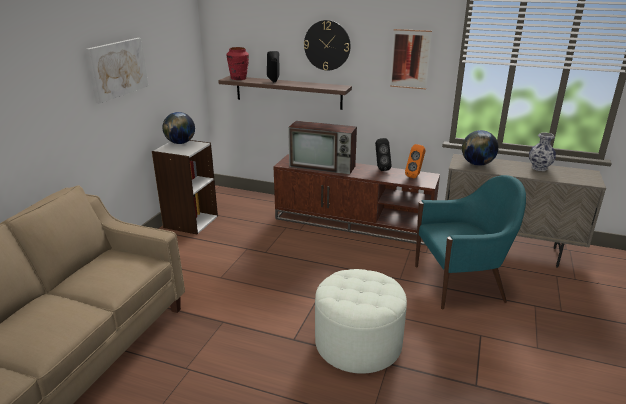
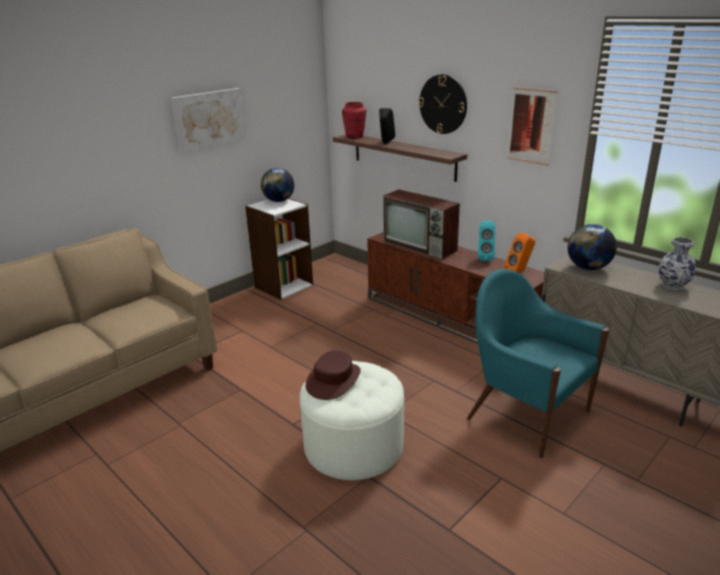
camera: 25 degrees right, 0 degrees up
black speaker [375,138,392,171] -> turquoise speaker [478,221,495,261]
turquoise armchair [415,175,526,310] -> turquoise armchair turned 150 degrees counterclockwise [467,269,609,458]
none -> brown hat [305,350,361,400]

